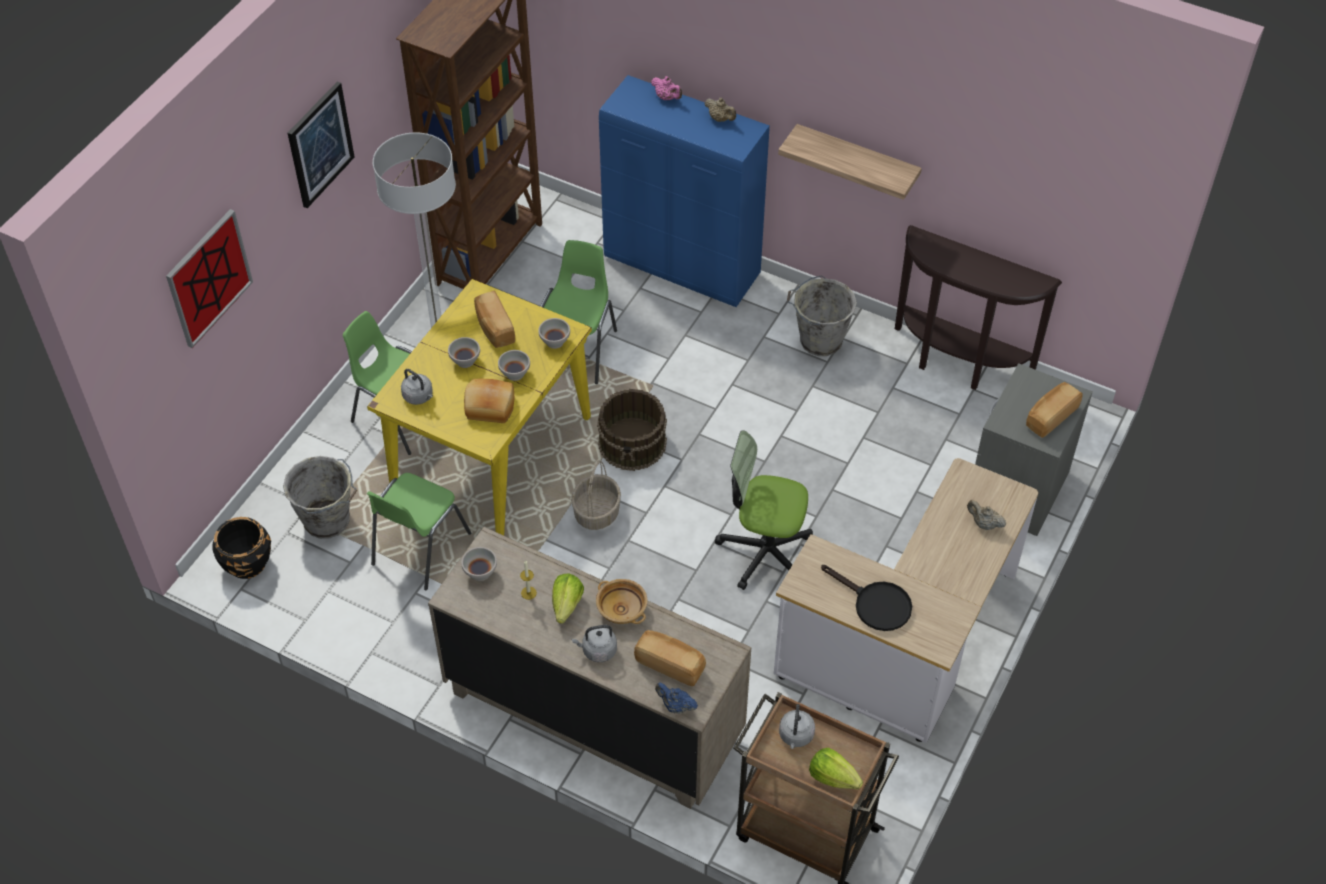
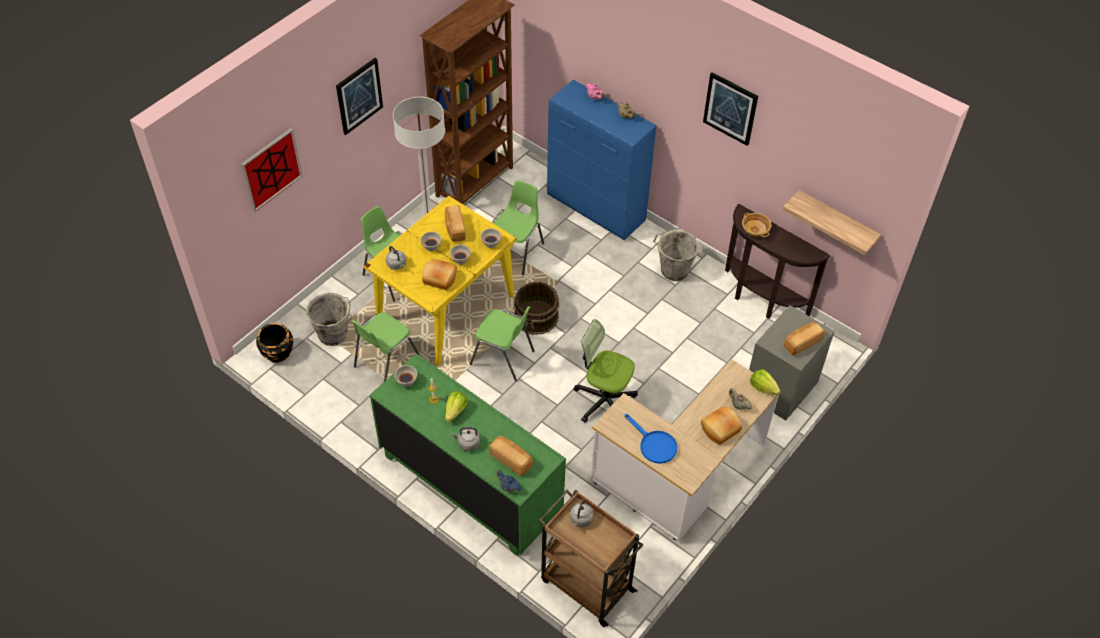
camera: 10 degrees right, 0 degrees up
beige dresser [428,527,751,809] -> green dresser [370,353,566,556]
basket [571,460,621,530] -> green chair [470,306,535,382]
beige bowl [596,579,648,624] -> beige bowl moved to [742,213,772,237]
shelf [778,124,922,200] -> shelf moved to [783,190,881,255]
lettuce [809,748,863,789] -> lettuce moved to [750,369,781,395]
black frying pan [821,565,912,631] -> blue frying pan [625,414,677,464]
none -> bread [701,406,742,445]
none -> picture [703,72,758,146]

